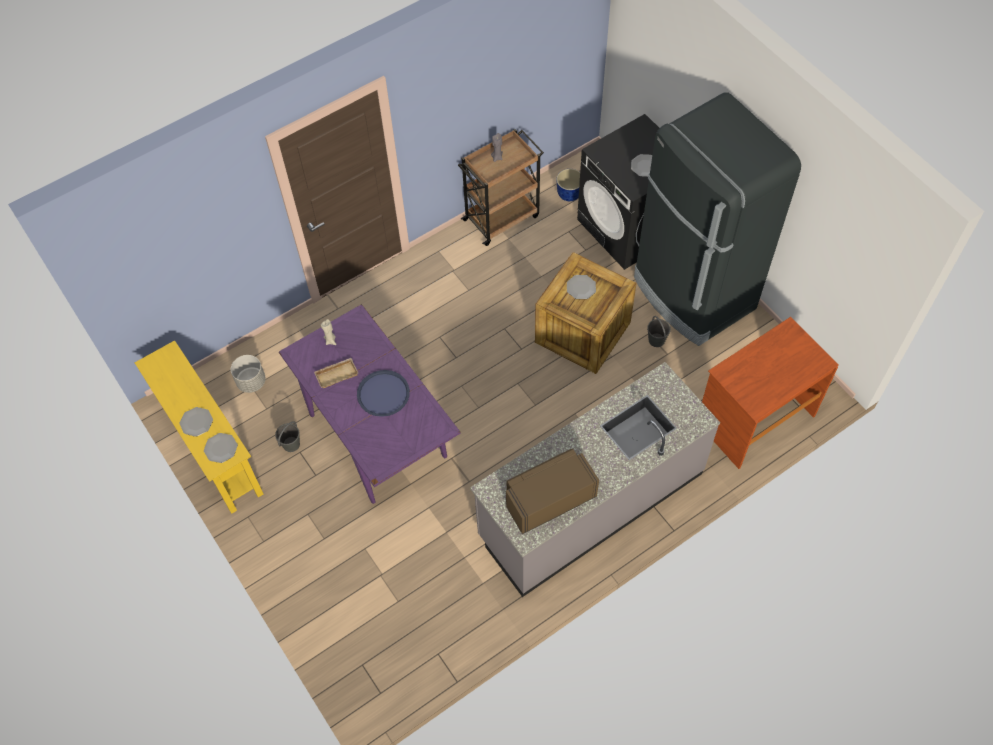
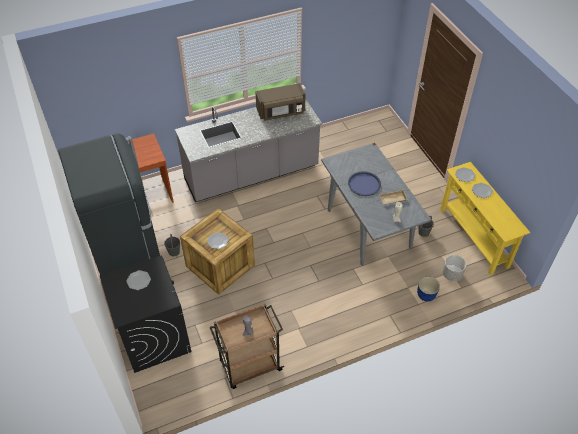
camera: 170 degrees left, 10 degrees down
purple dining table [279,304,461,504] -> grey dining table [321,143,431,266]
planter [556,169,580,201] -> planter moved to [417,277,440,302]

